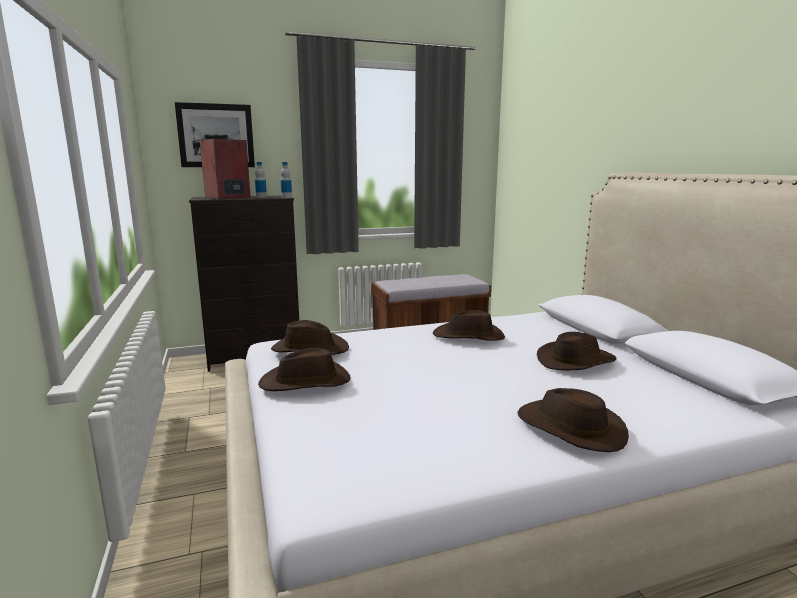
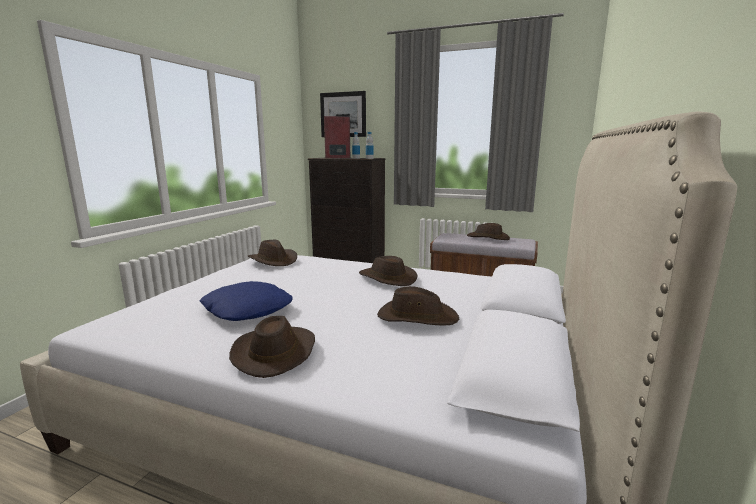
camera: 40 degrees right, 0 degrees up
brown hat [258,348,351,391] -> brown hat moved to [467,223,510,240]
none -> blue pillow [199,281,293,321]

